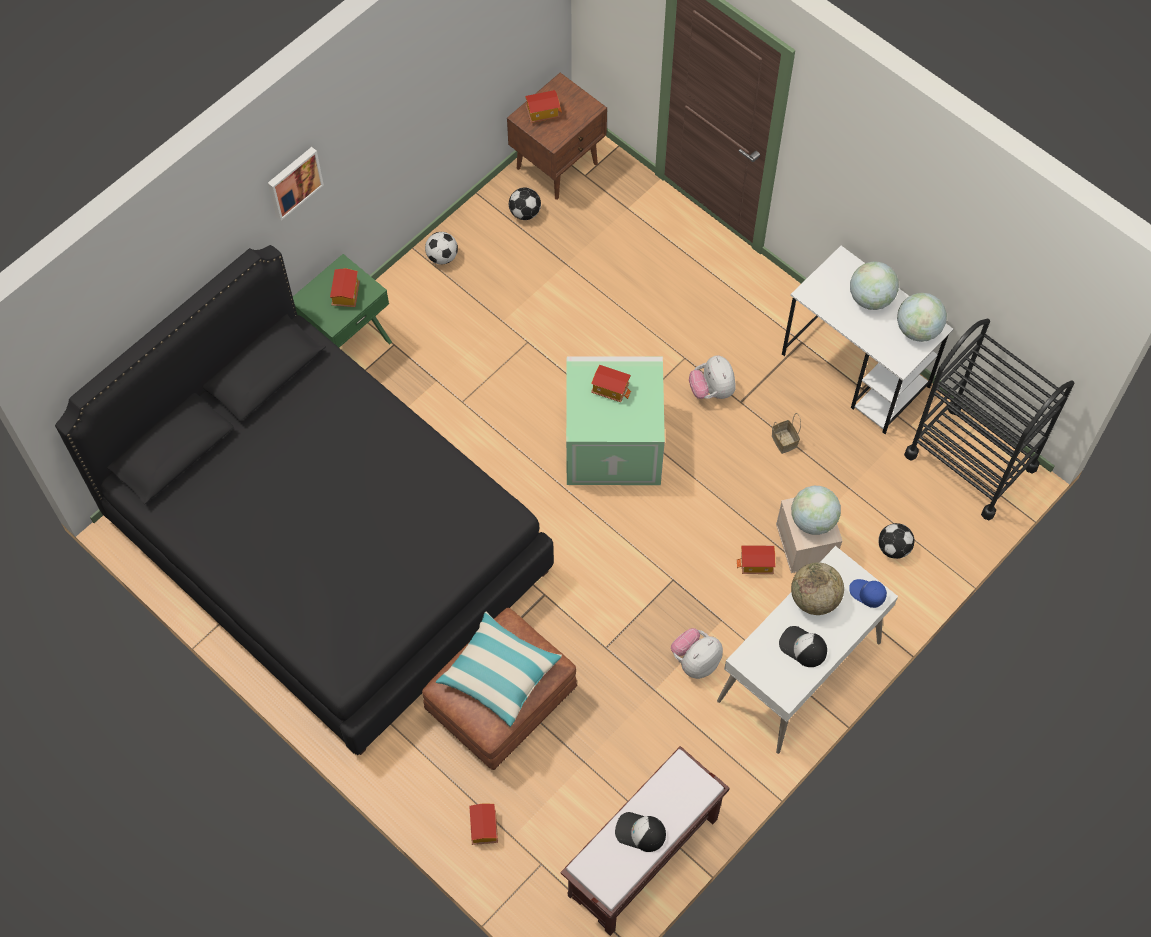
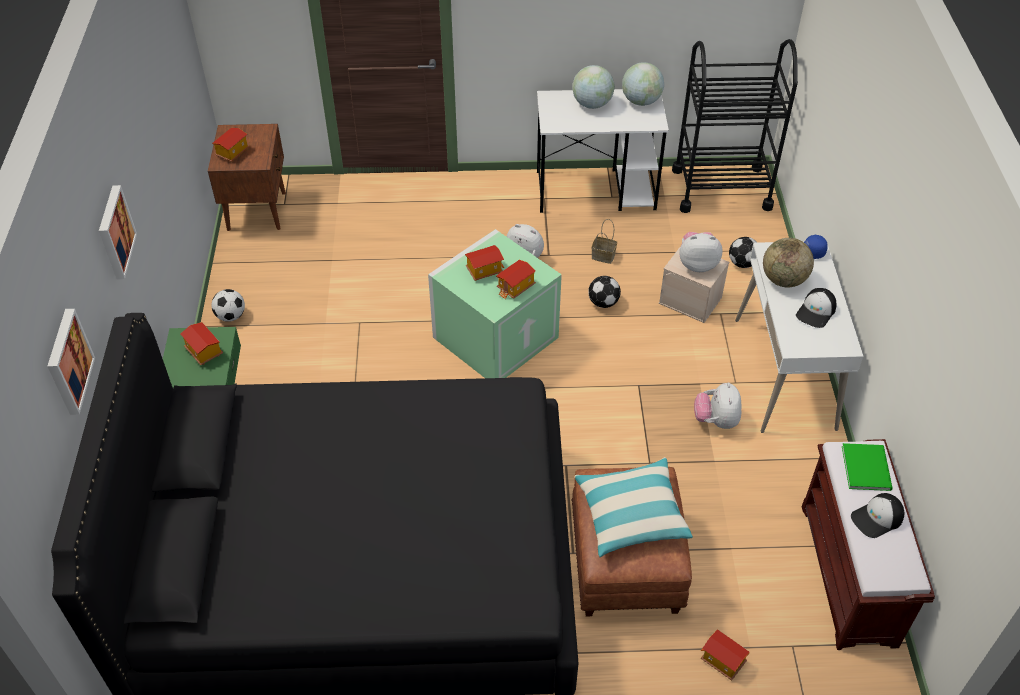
camera: 45 degrees left, 15 degrees down
football [509,187,541,220] -> football moved to [588,276,621,308]
toy house [737,546,775,574] -> toy house moved to [496,260,536,299]
cap [779,626,827,667] -> cap turned 45 degrees counterclockwise [796,288,836,328]
globe [791,486,841,535] -> plush toy [679,232,723,272]
none -> picture [47,309,95,415]
none -> green book [842,443,893,491]

